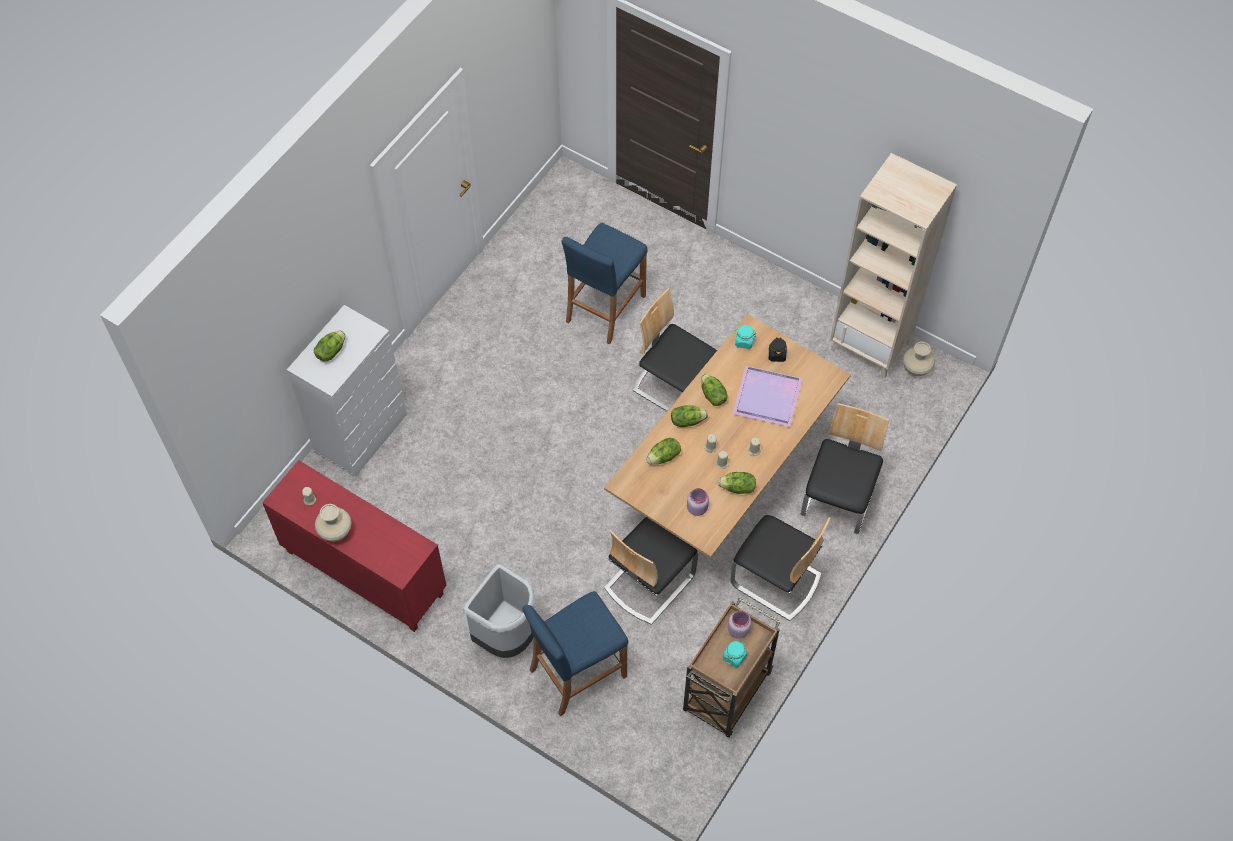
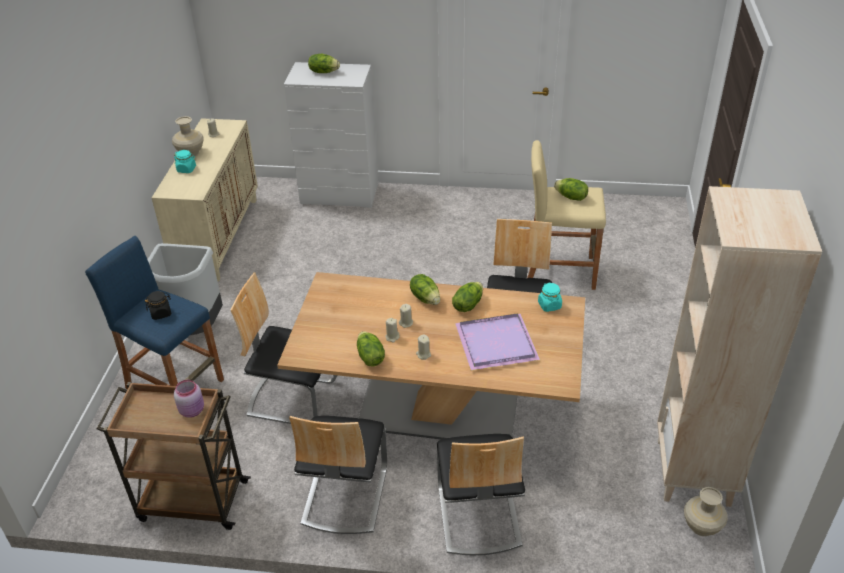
camera: 65 degrees right, 20 degrees down
red cabinet [262,460,447,632] -> beige cabinet [152,118,258,281]
blue stool [562,223,647,344] -> beige stool [527,140,606,290]
lettuce [646,438,681,465] -> lettuce moved to [554,178,588,201]
pink jar [687,488,709,516] -> none
turquoise jar [723,640,747,668] -> turquoise jar moved to [174,150,196,173]
black jar [769,337,787,362] -> black jar moved to [145,291,172,320]
chair [800,403,889,534] -> chair turned 90 degrees clockwise [437,434,525,555]

